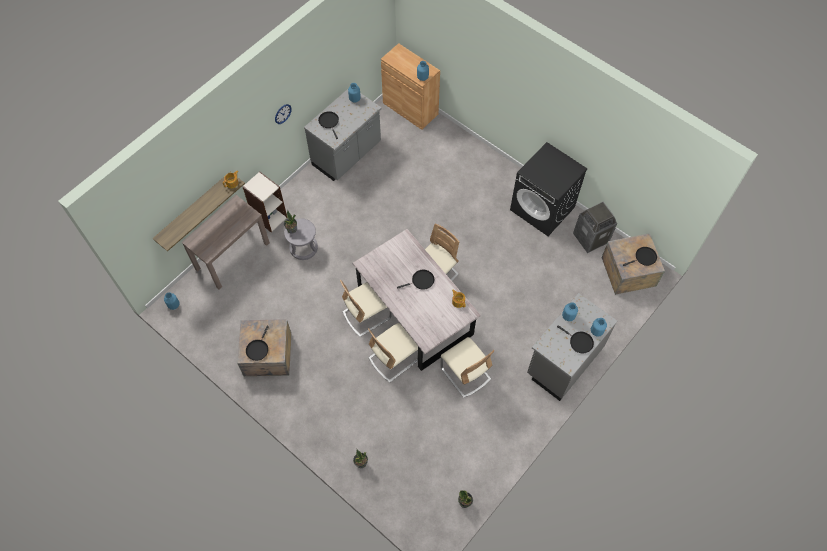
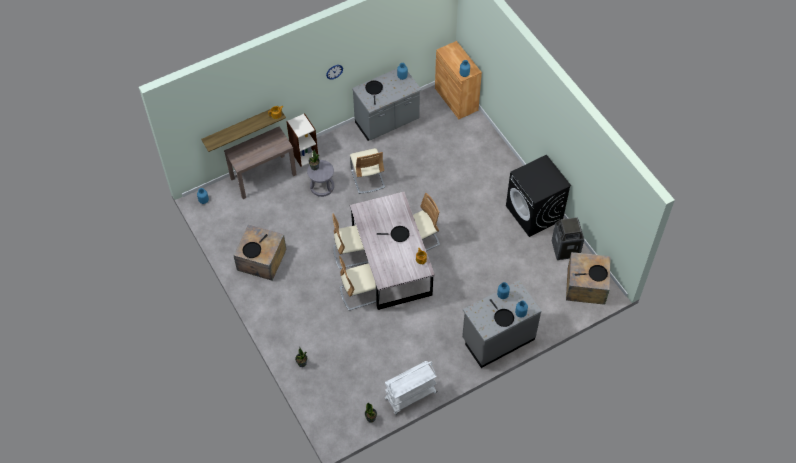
camera: 20 degrees right, 5 degrees down
beige chair [441,337,495,398] -> beige chair moved to [350,148,385,194]
none -> white cart [385,361,437,415]

